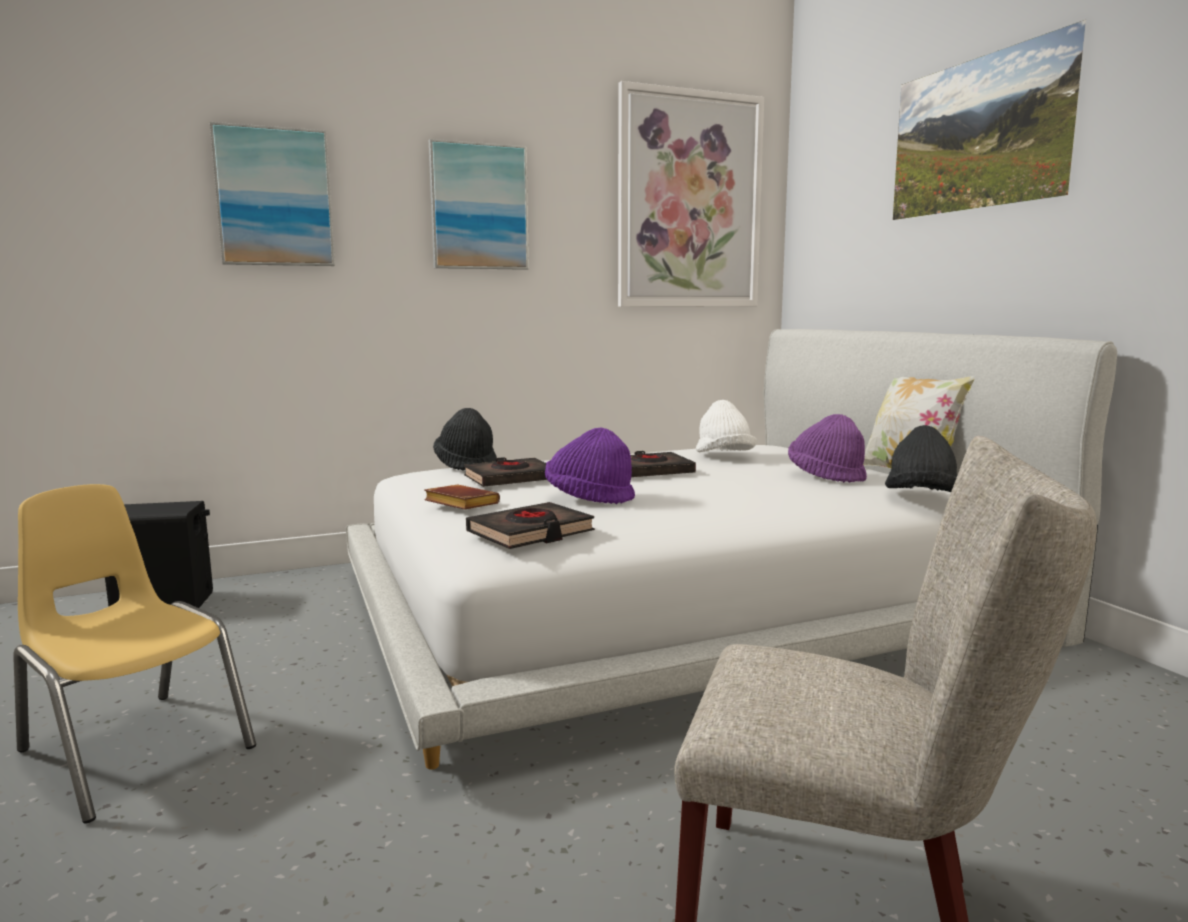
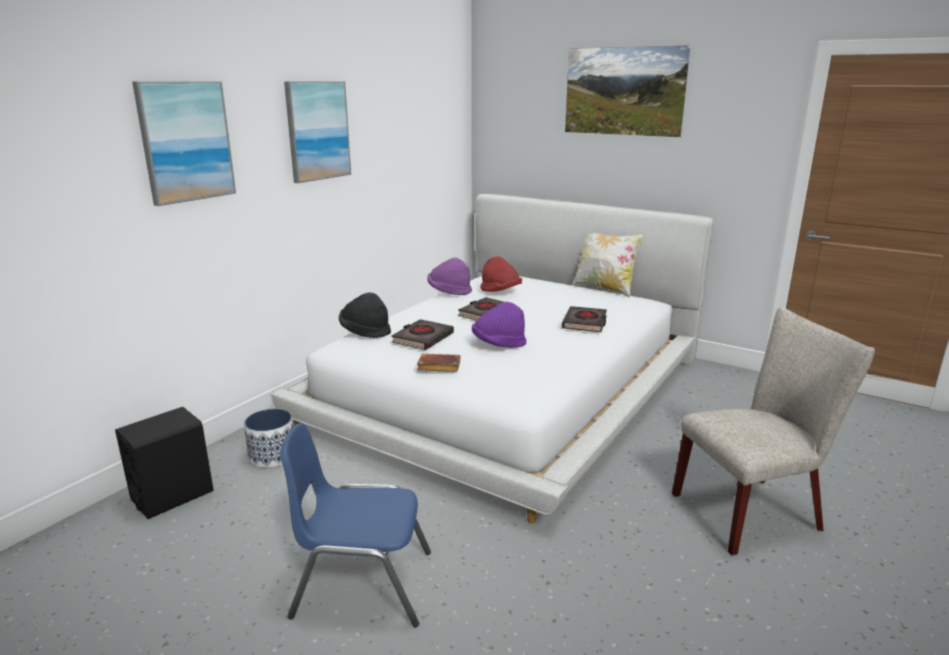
camera: 35 degrees left, 10 degrees up
yellow chair [13,484,256,824] -> blue chair [280,423,431,627]
black book [466,502,595,549] -> black book moved to [562,306,607,332]
picture [618,81,764,307] -> none
white hat [696,400,757,452] -> red hat [480,256,522,292]
purple hat [788,414,867,483] -> purple hat moved to [427,258,472,295]
black hat [885,425,957,492] -> none
none -> planter [244,409,294,468]

